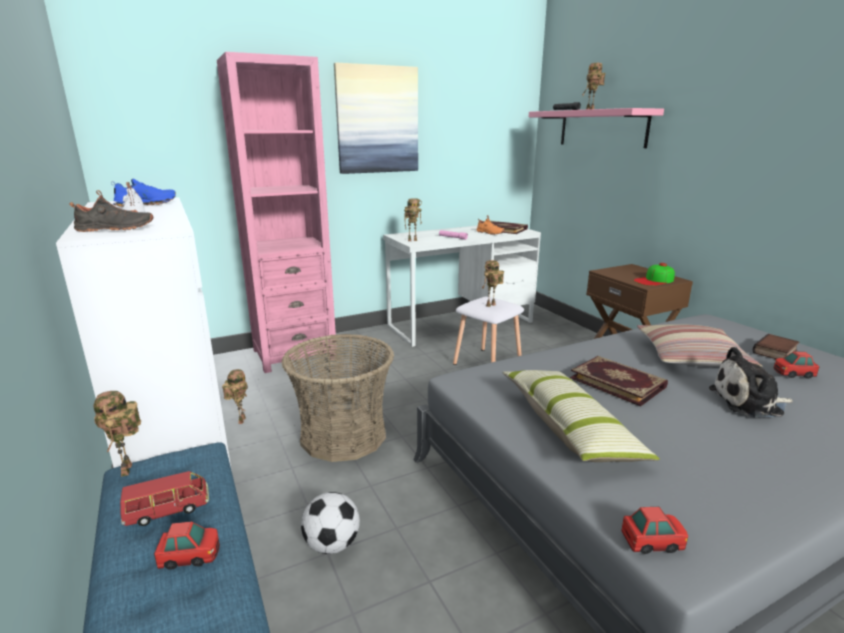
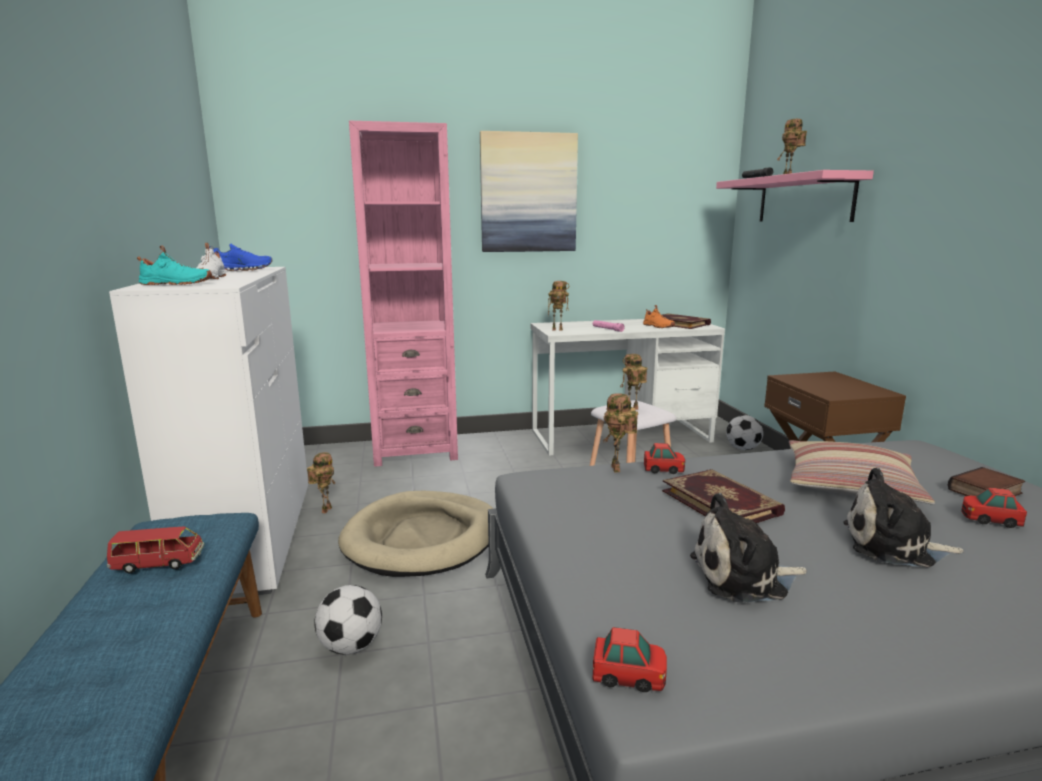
camera: 15 degrees right, 5 degrees down
black shoe [69,190,153,232] -> turquoise shoe [137,245,212,285]
toy robot [93,391,141,477] -> toy robot moved to [603,393,638,472]
toy car [154,521,220,570] -> toy car moved to [644,443,685,474]
basket [282,334,394,462] -> beige dog bed [338,491,493,577]
pillow [502,370,660,462] -> none
cap [634,263,675,286] -> none
none -> plush toy [690,493,807,603]
none -> football [726,415,763,450]

